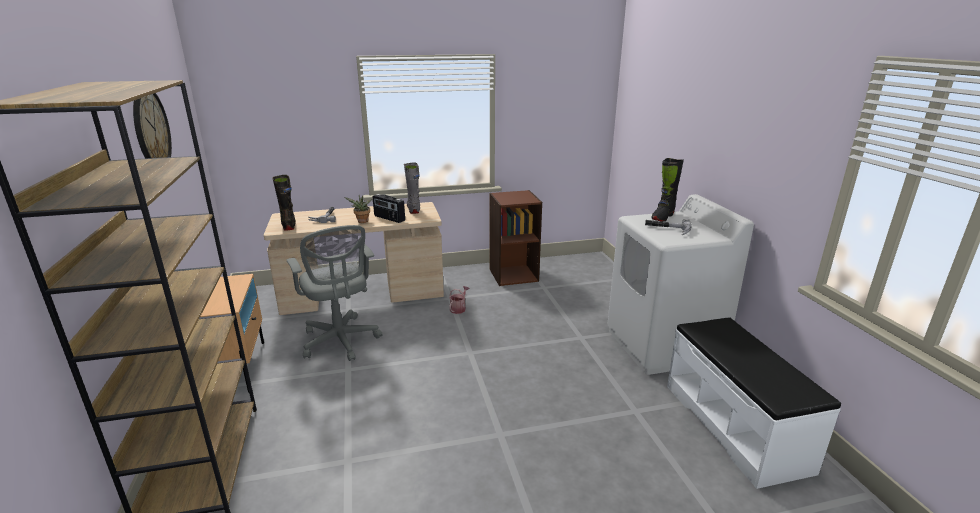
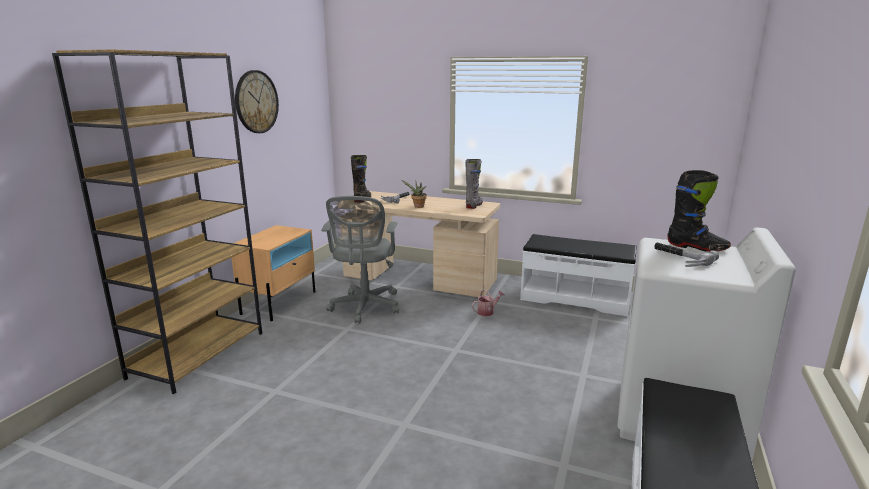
camera: 35 degrees right, 5 degrees down
radio [373,194,405,223] -> none
brown bookcase [489,190,542,286] -> white bench [520,234,637,317]
black boot [652,158,684,222] -> black boot turned 135 degrees counterclockwise [667,170,731,252]

